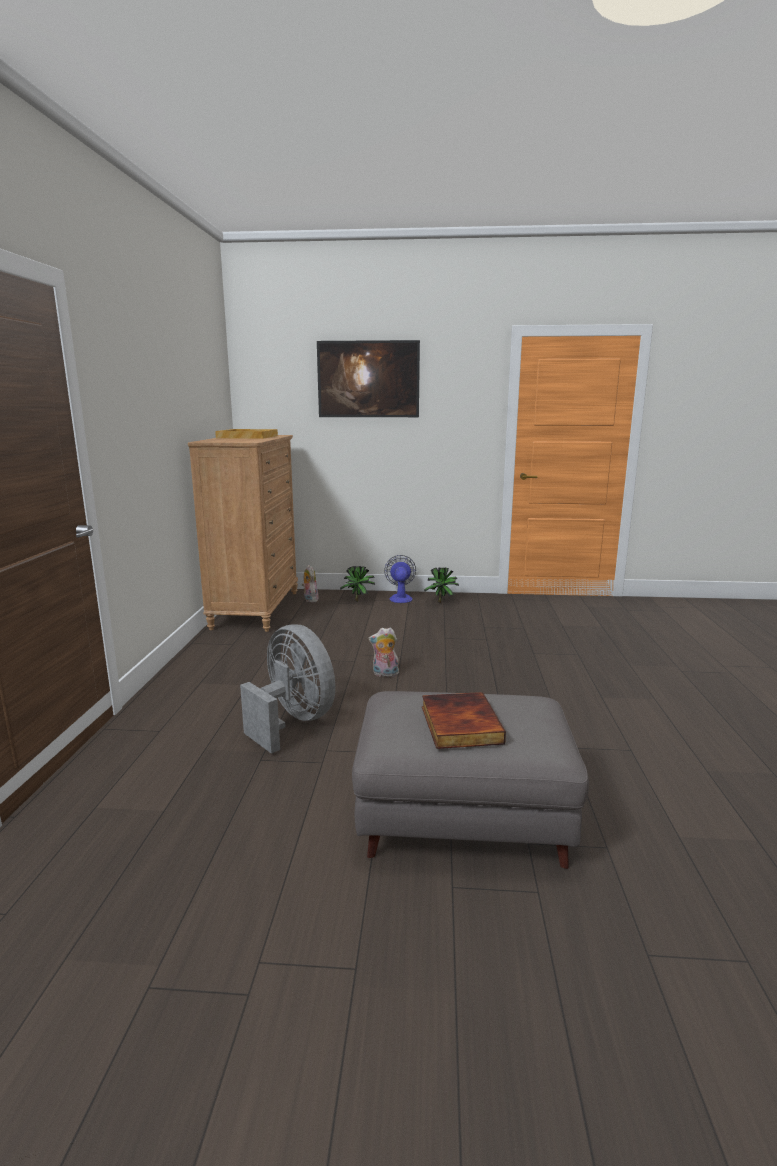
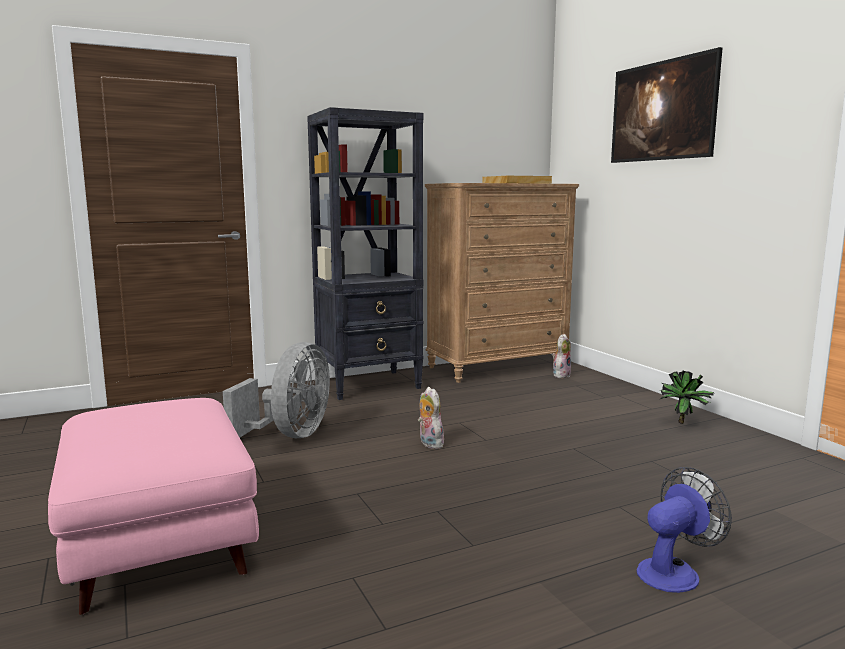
camera: 60 degrees right, 5 degrees down
potted plant [340,566,375,602] -> none
grey ottoman [352,691,589,869] -> pink ottoman [48,398,259,615]
fan [384,555,416,603] -> fan moved to [637,467,732,593]
book [422,692,506,749] -> none
none -> black bookcase [307,107,423,400]

